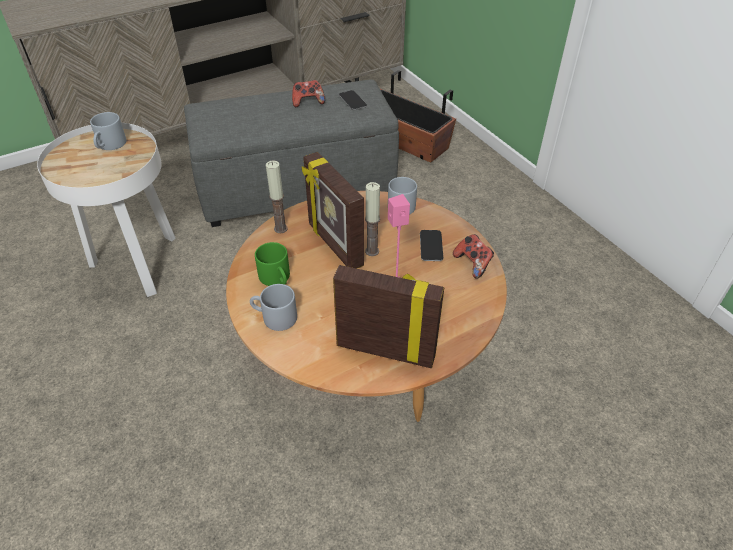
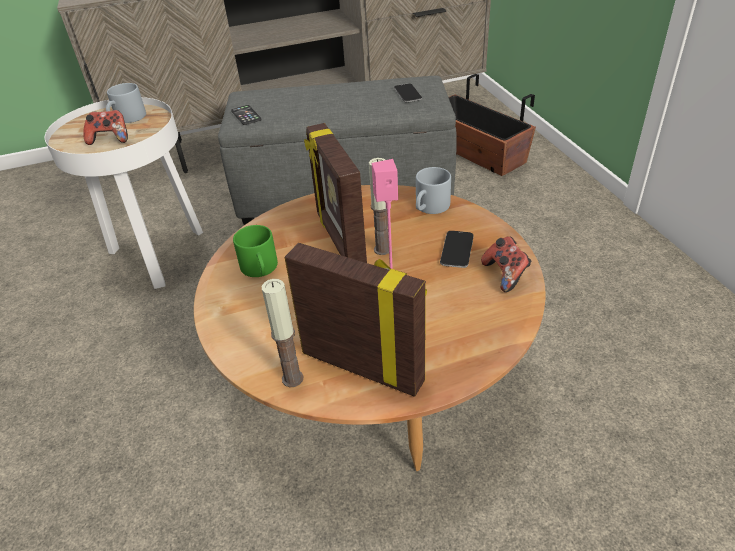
camera: 15 degrees right, 5 degrees down
grey mug [250,284,297,331] -> none
candle [266,160,288,233] -> candle moved to [261,279,303,387]
game controller [292,80,325,107] -> game controller moved to [83,110,128,145]
none -> phone [231,105,262,125]

